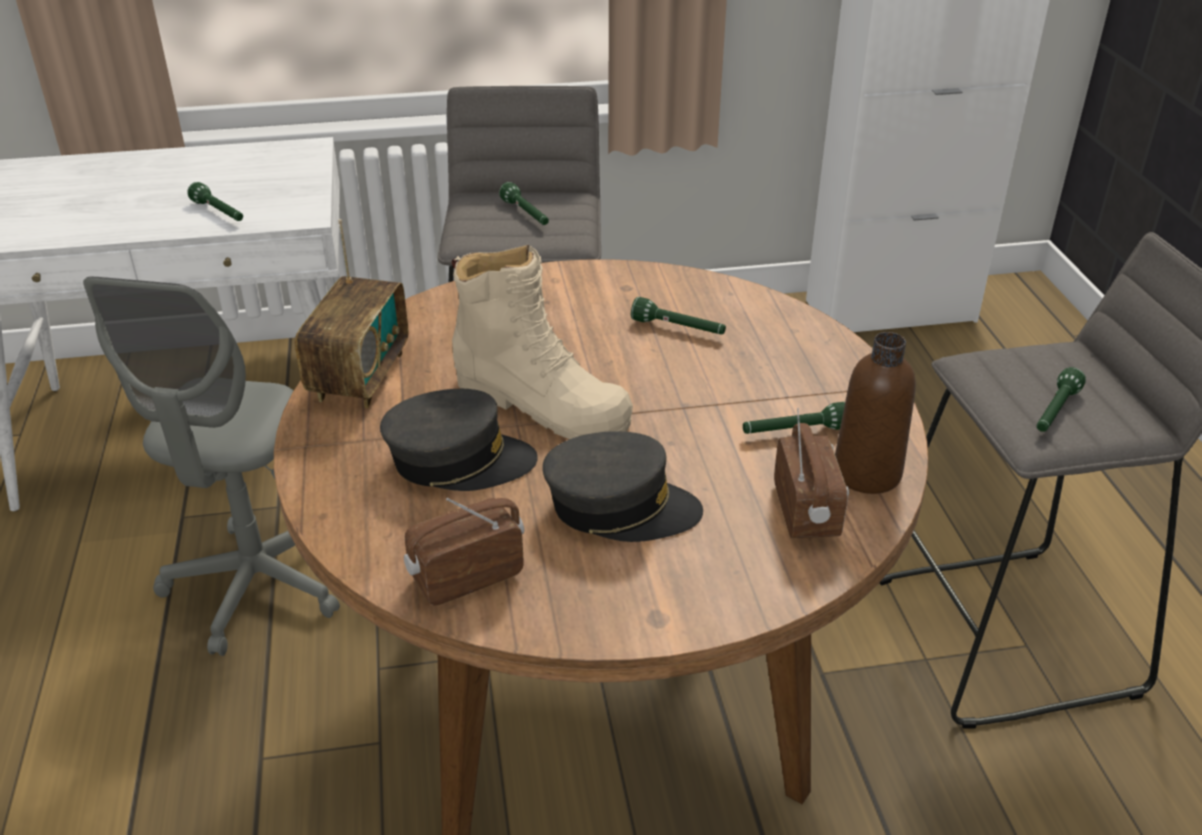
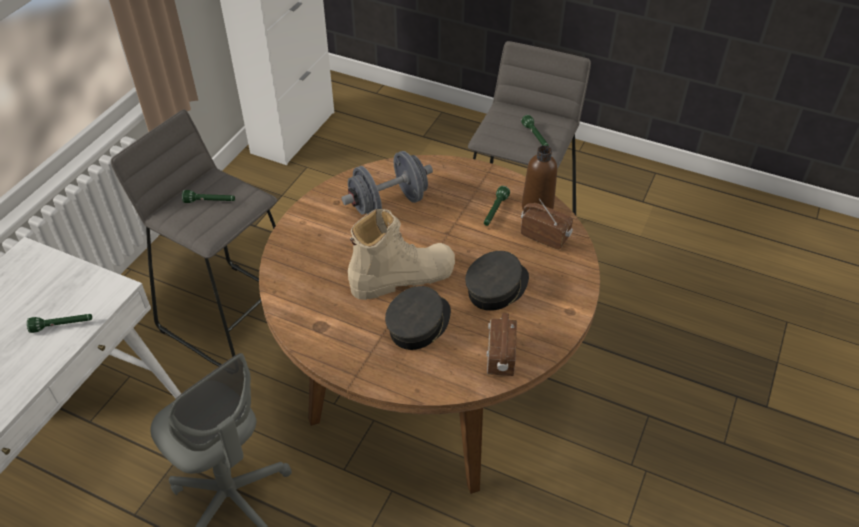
camera: 55 degrees left, 10 degrees up
radio [295,219,408,408] -> none
green flashlight [631,297,726,335] -> grey dumbbell [341,151,433,215]

